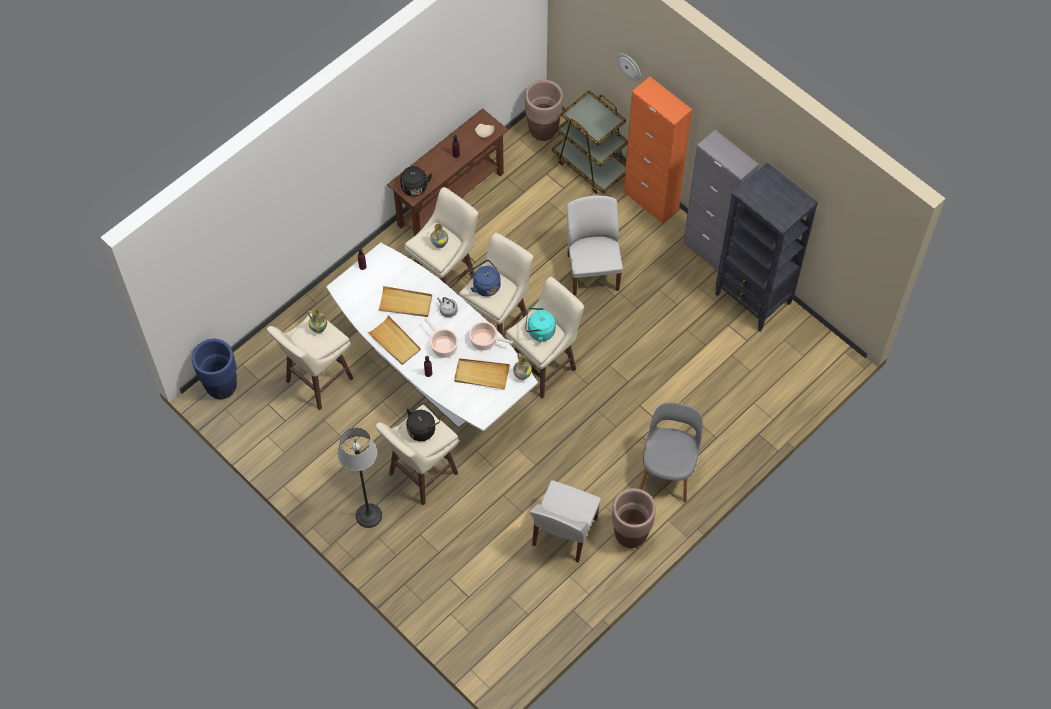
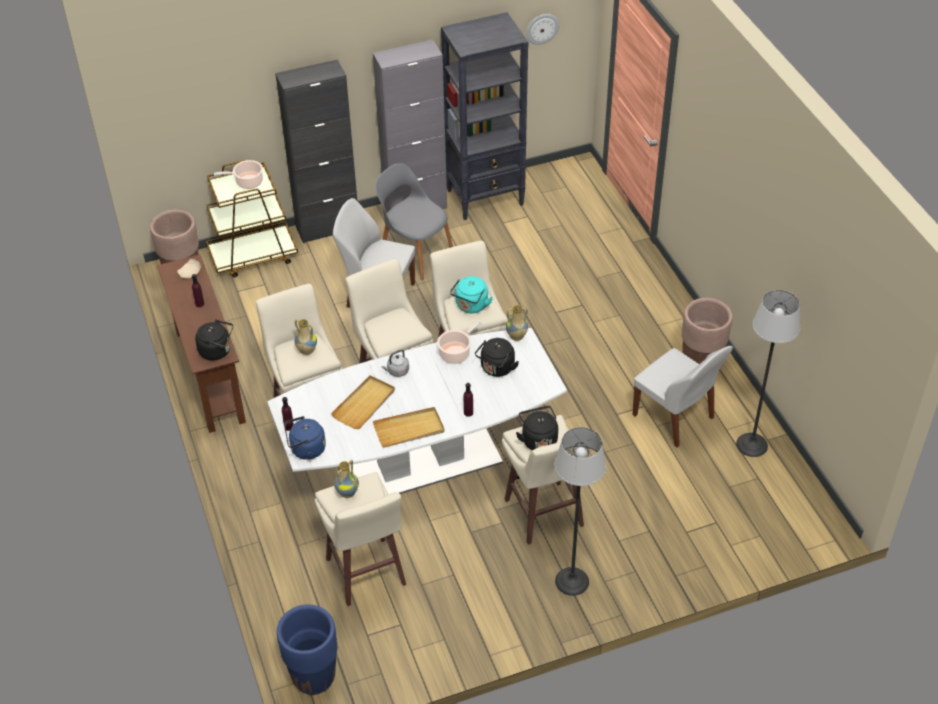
camera: 65 degrees left, 15 degrees down
cooking pot [424,318,458,358] -> cooking pot moved to [214,160,263,189]
beige tray [454,358,510,389] -> black kettle [475,338,519,377]
blue kettle [468,260,501,297] -> blue kettle moved to [284,416,326,460]
wall clock [617,53,641,81] -> wall clock moved to [526,14,559,45]
orange cabinet [624,77,692,224] -> black cabinet [275,59,358,243]
grey chair [639,403,703,502] -> grey chair moved to [375,163,453,280]
none -> floor lamp [736,290,800,457]

